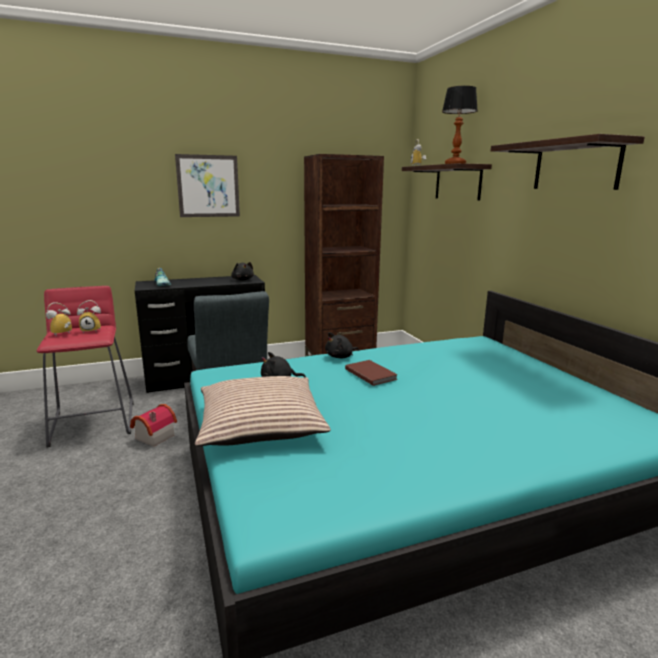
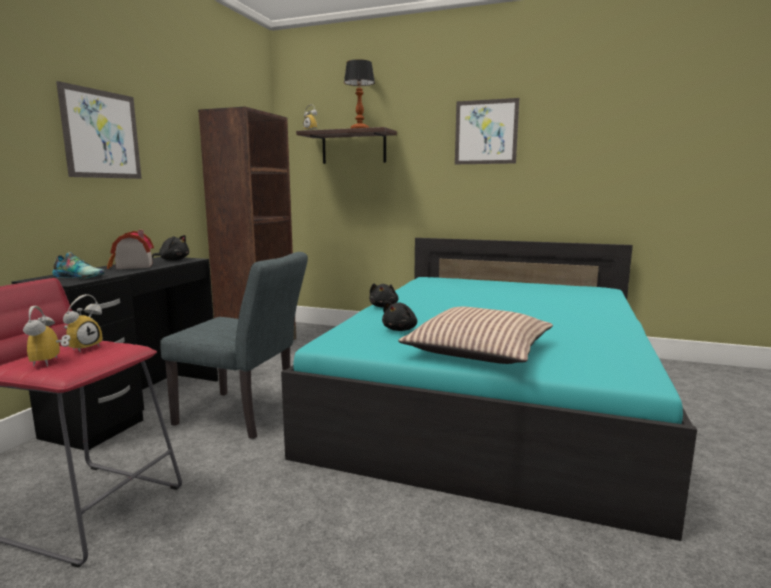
camera: 50 degrees left, 5 degrees down
toy house [130,404,177,447] -> toy house moved to [107,230,154,269]
brown book [345,360,398,386] -> none
shelf [491,134,645,190] -> picture [455,98,519,164]

